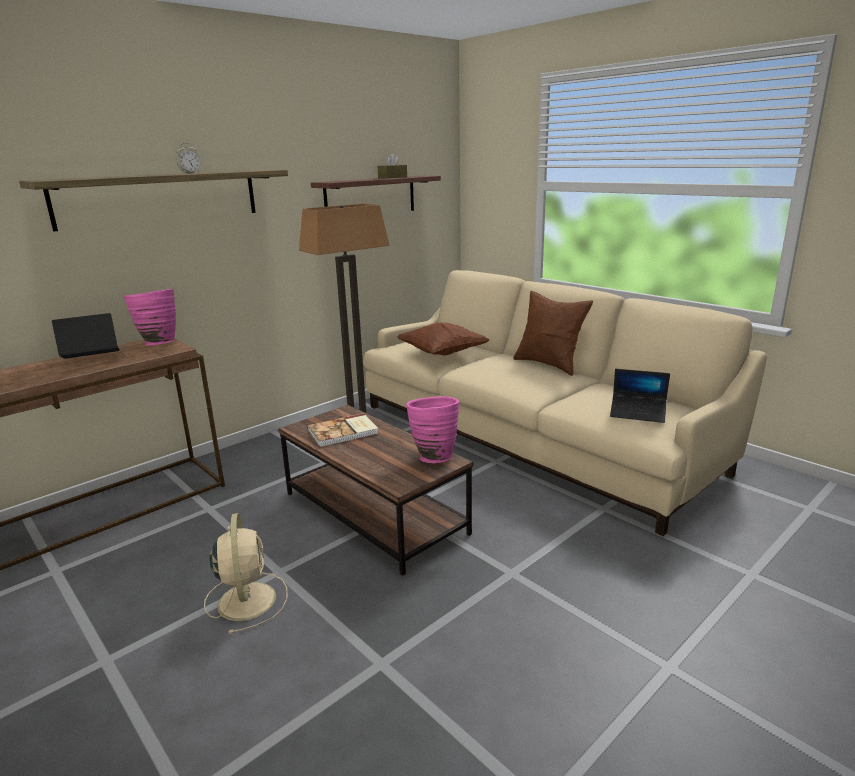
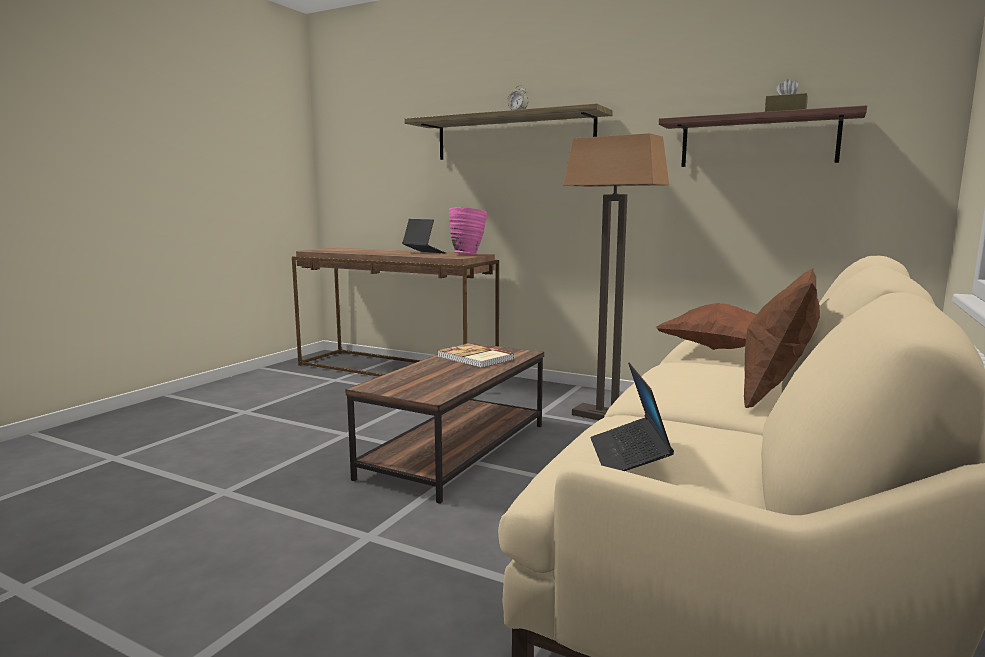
camera: 70 degrees right, 10 degrees down
beige fan [204,513,288,634] -> none
pink vase [406,396,459,463] -> none

